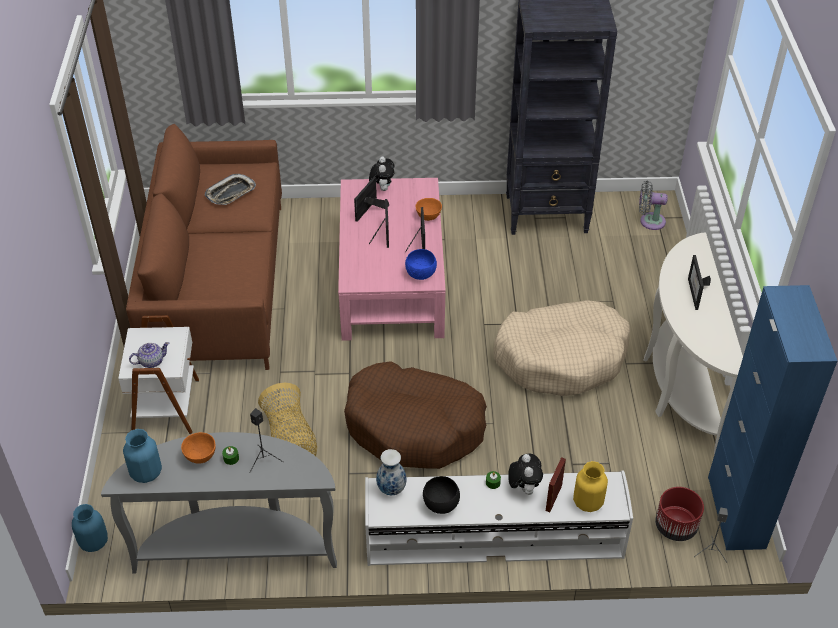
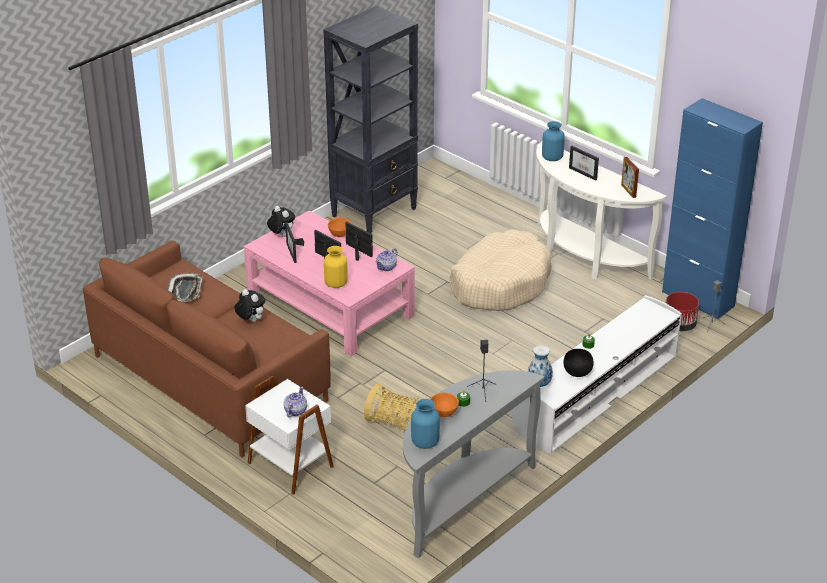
camera: 45 degrees left, 10 degrees down
blue vase [72,504,108,552] -> blue vase moved to [542,121,565,161]
brown dog bed [344,361,487,469] -> none
blue bowl [405,249,437,280] -> teapot [375,248,398,271]
plush toy [508,454,543,495] -> plush toy moved to [234,289,265,322]
picture frame [546,457,566,512] -> picture frame moved to [621,157,639,198]
yellow vase [573,461,608,512] -> yellow vase moved to [324,246,348,288]
grey fan [639,181,668,230] -> none

